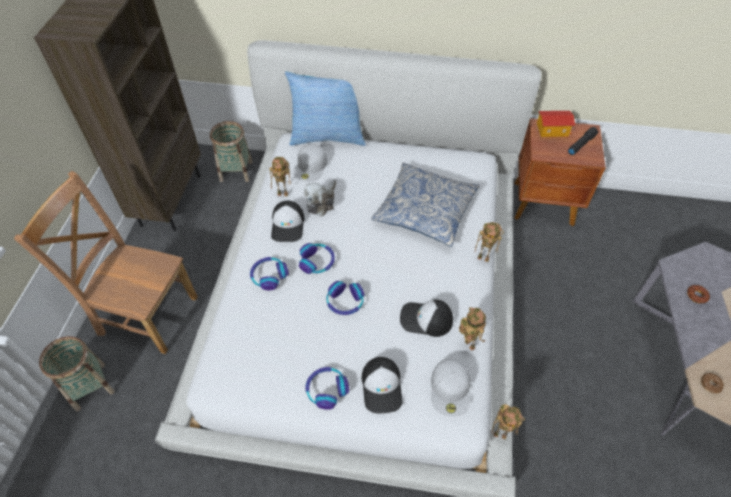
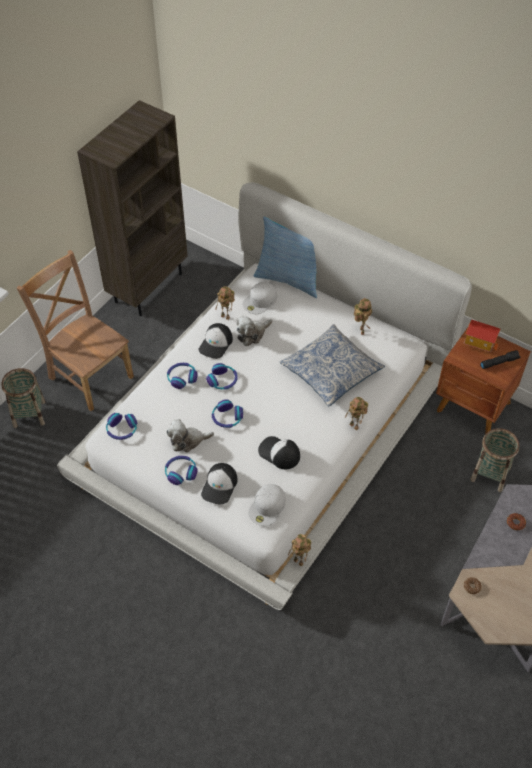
camera: 25 degrees right, 0 degrees up
basket [210,121,253,182] -> basket moved to [471,428,519,492]
toy robot [459,307,486,351] -> toy robot moved to [354,298,372,335]
none -> headphones [106,413,137,440]
none -> plush toy [166,419,214,452]

